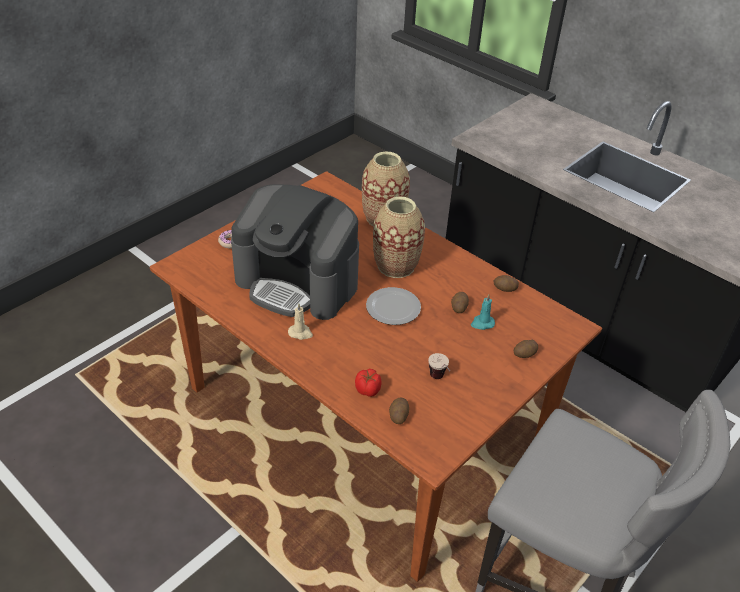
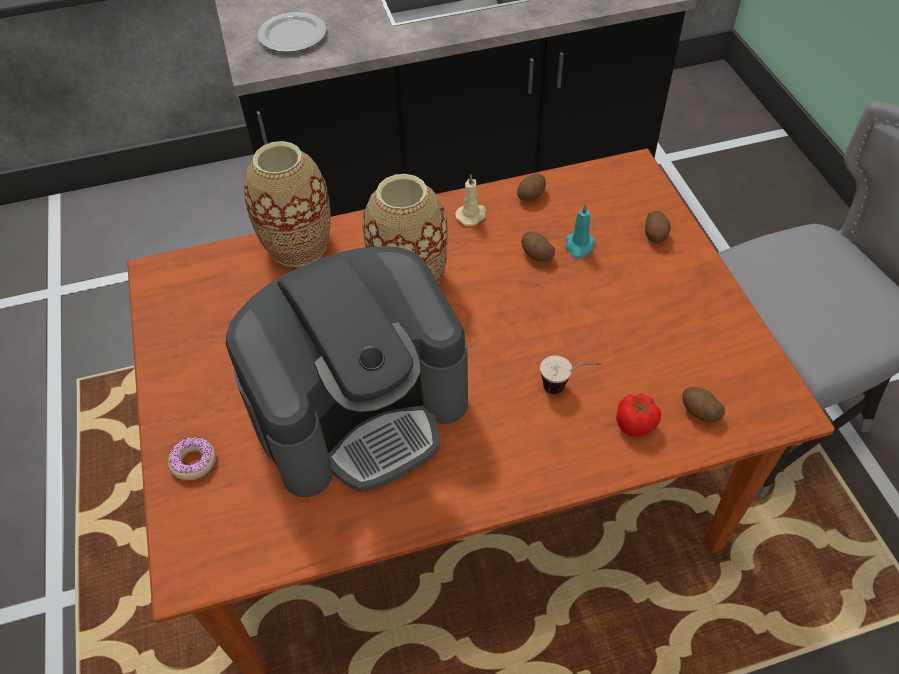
camera: 55 degrees left, 10 degrees up
beige candle [288,304,313,340] -> beige candle moved to [455,174,486,226]
plate [366,287,421,325] -> plate moved to [258,12,327,52]
cup [428,353,450,379] -> cup moved to [540,356,601,394]

